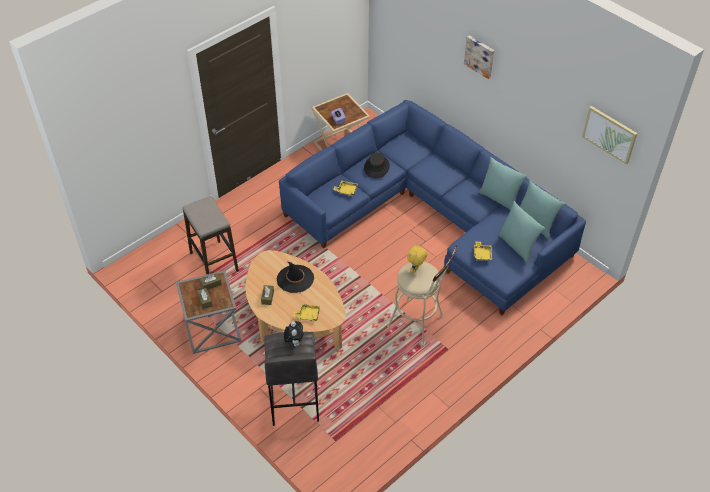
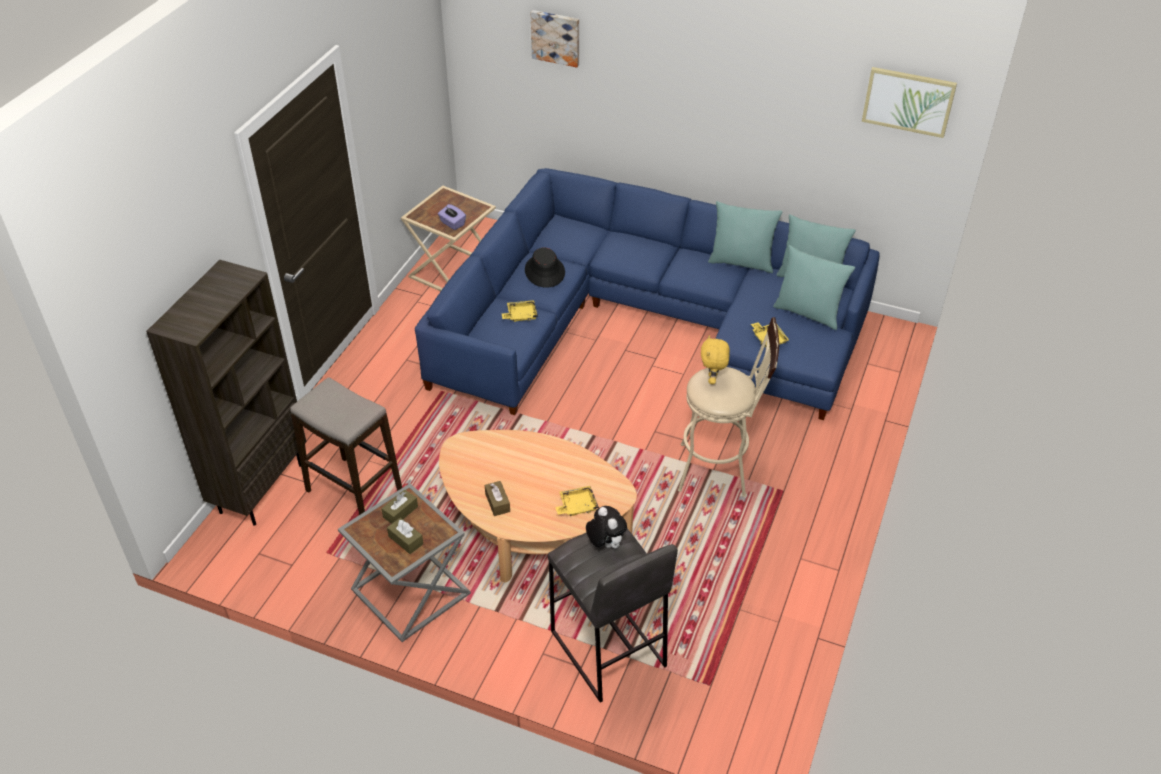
camera: 25 degrees left, 5 degrees down
black hat [277,262,314,293] -> none
picture [464,35,494,79] -> picture moved to [531,10,579,68]
none -> brown bookcase [146,260,306,526]

